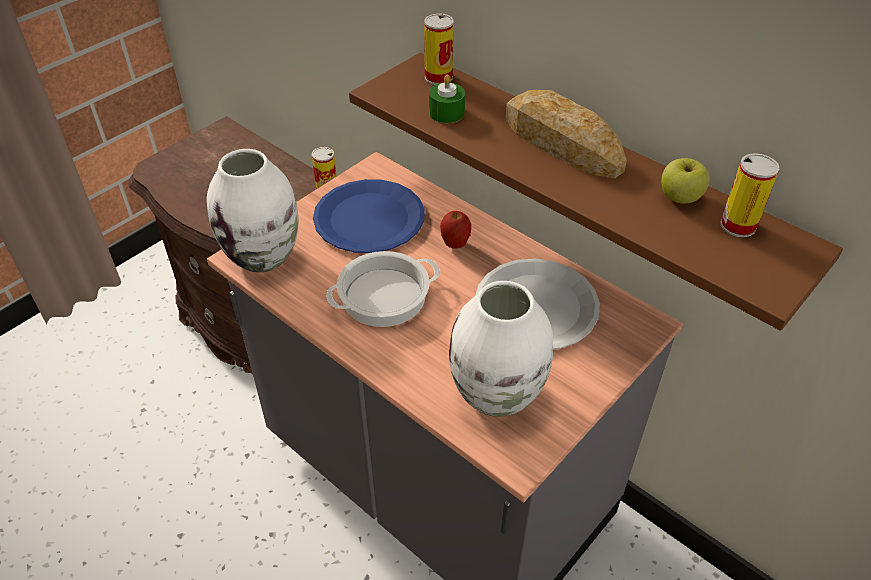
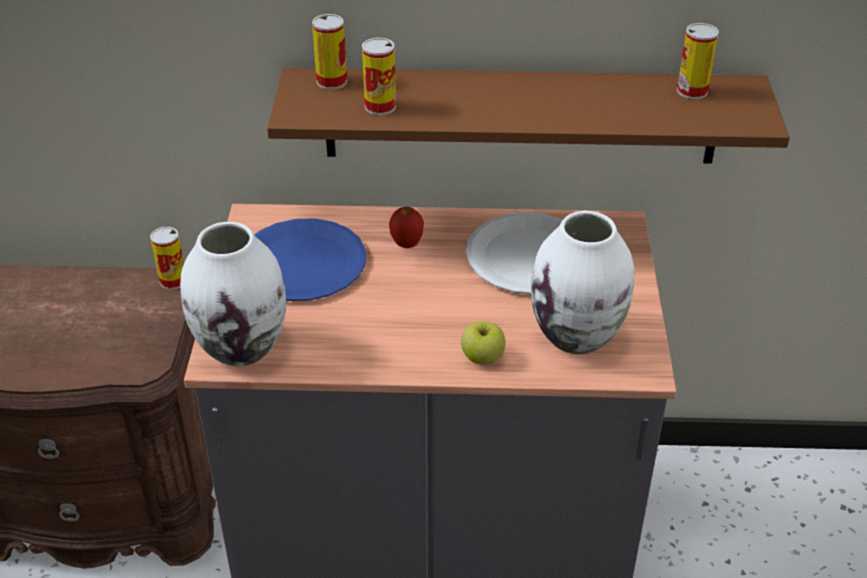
camera: 40 degrees left, 5 degrees down
cooking pot [326,251,440,327] -> none
green candle [429,75,465,123] -> can [362,37,396,115]
bread [506,90,627,179] -> none
apple [661,158,710,203] -> apple moved to [461,321,505,365]

